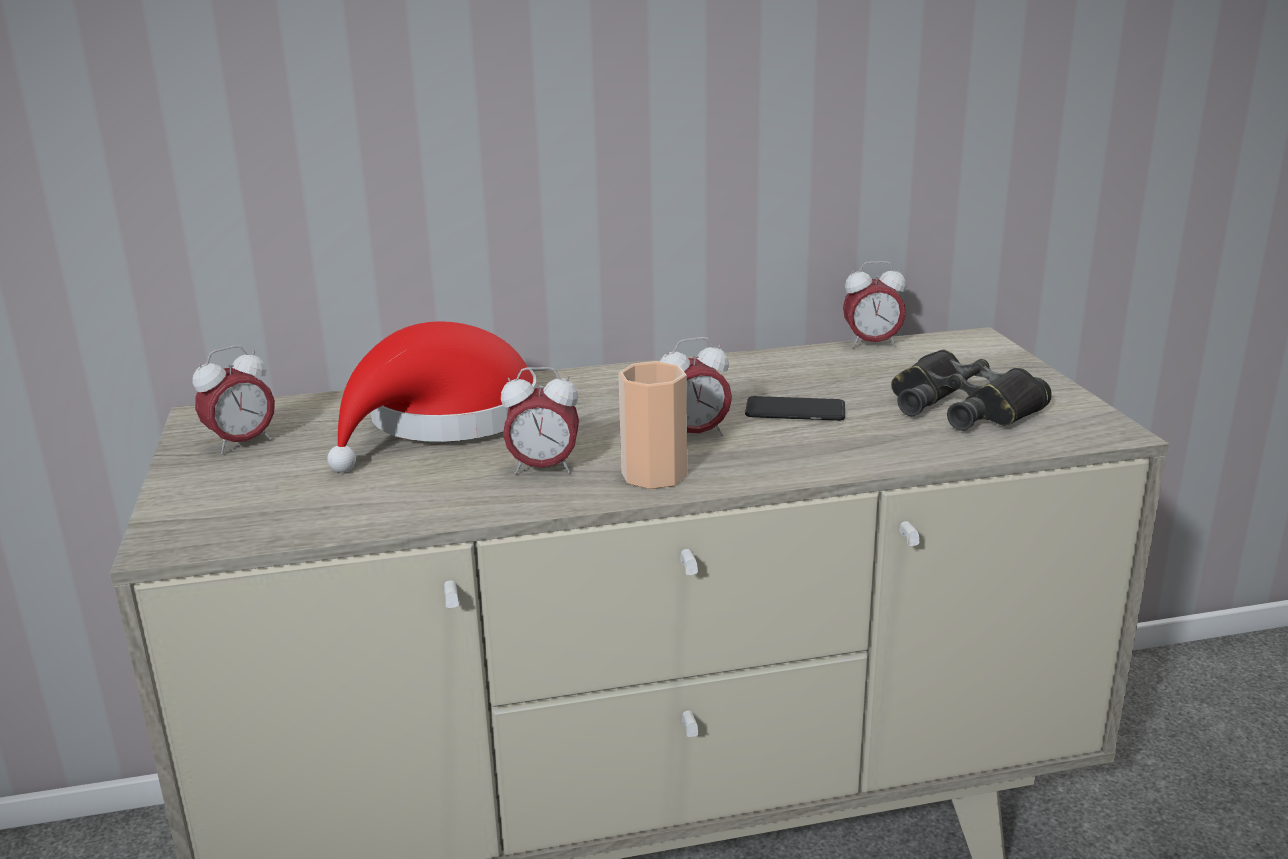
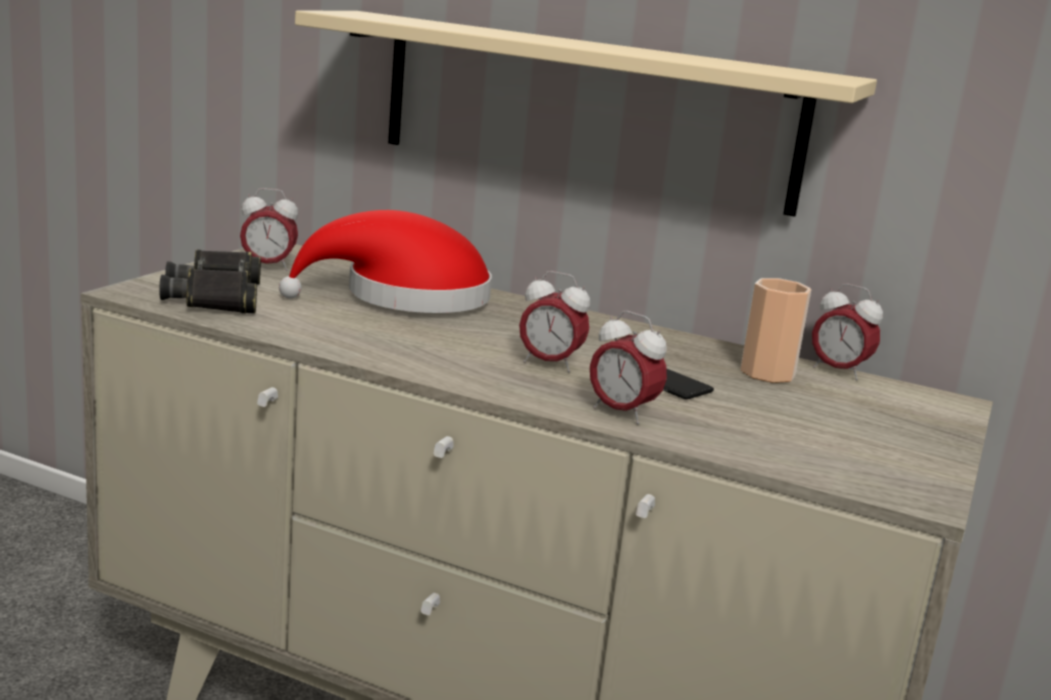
camera: 35 degrees right, 5 degrees down
alarm clock [501,367,579,475] -> alarm clock moved to [590,311,667,424]
cup [618,361,687,489] -> cup moved to [740,278,811,383]
black binoculars [891,350,1052,431] -> black binoculars moved to [159,250,261,314]
none -> beige shelf [295,10,877,217]

